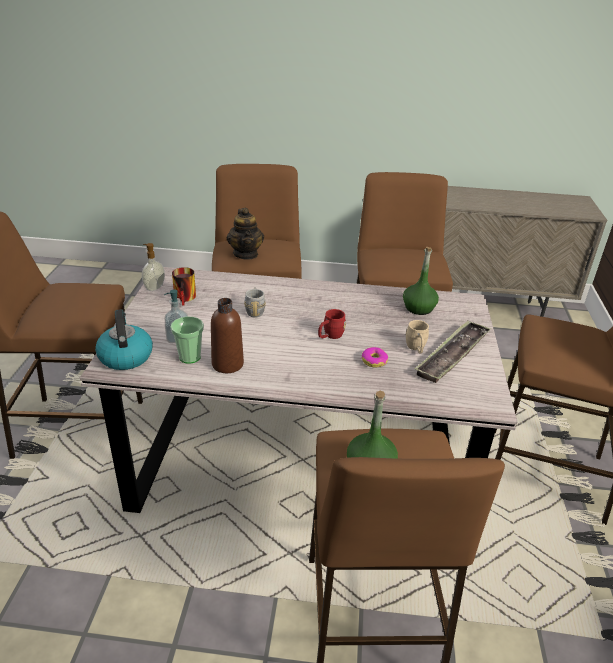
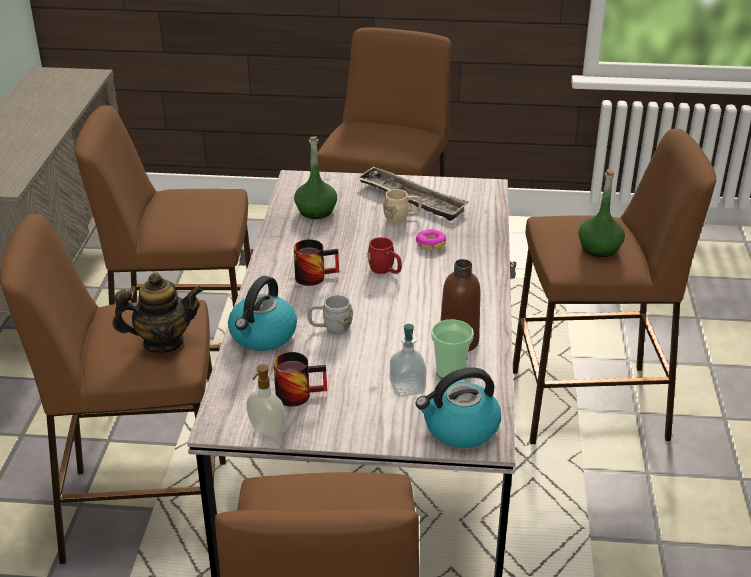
camera: 90 degrees left, 0 degrees up
none -> kettle [228,276,297,351]
none -> mug [294,239,339,286]

